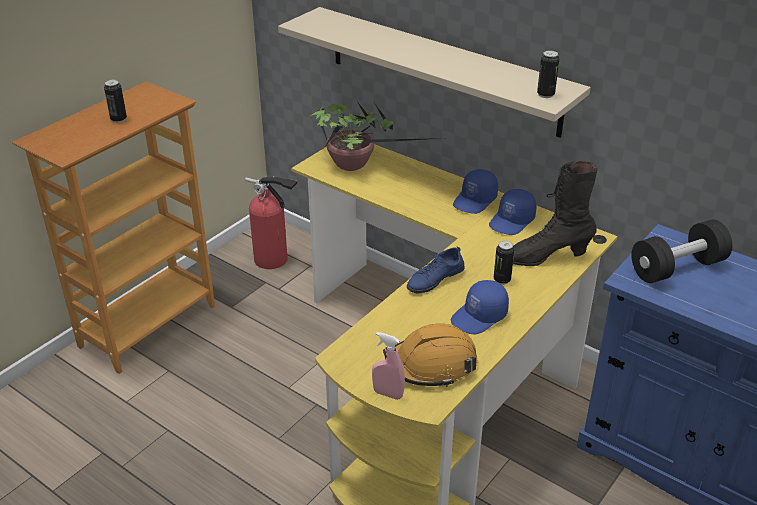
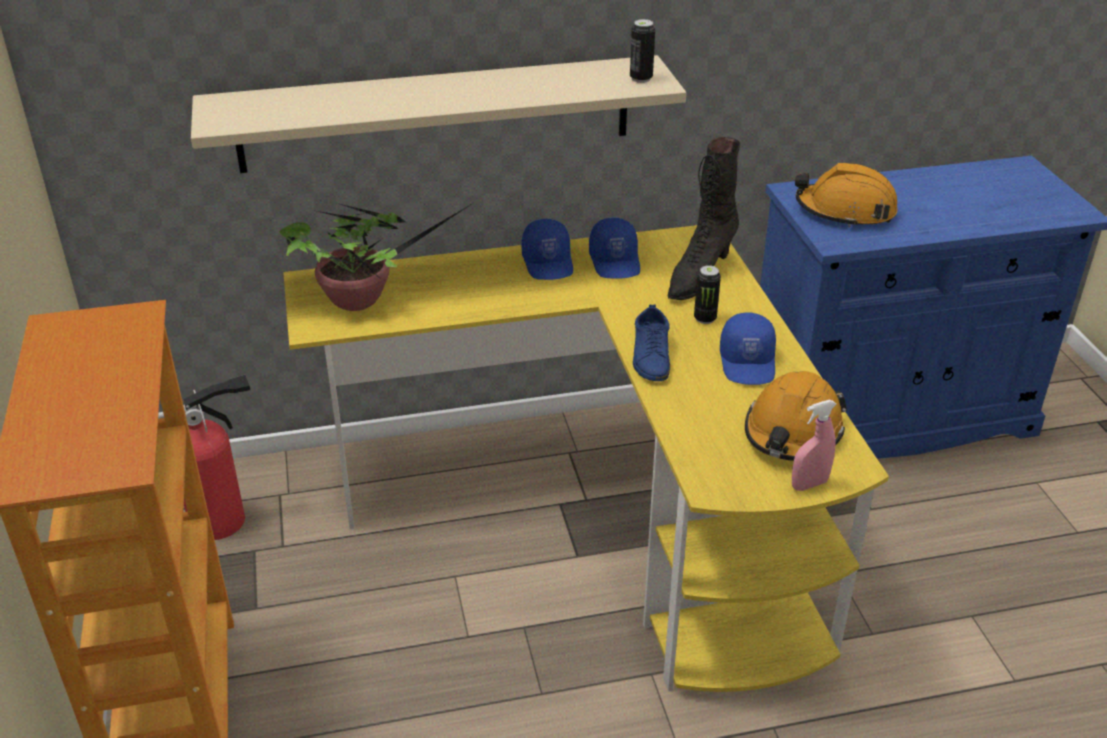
camera: 50 degrees left, 0 degrees up
can [104,80,127,123] -> none
black dumbbell [632,220,733,283] -> orange hard hat [795,163,898,227]

